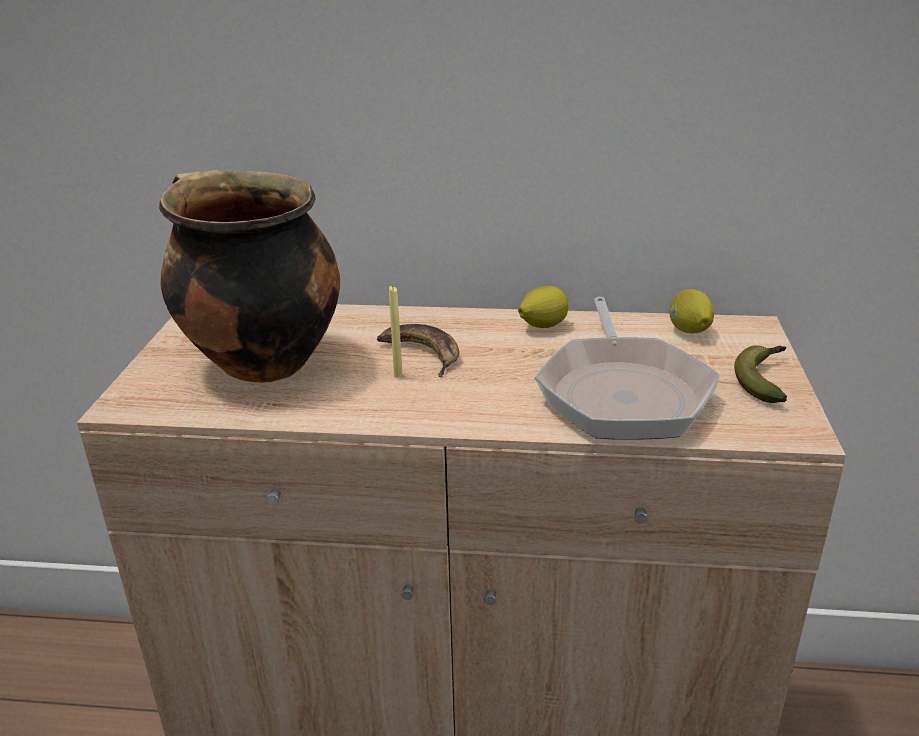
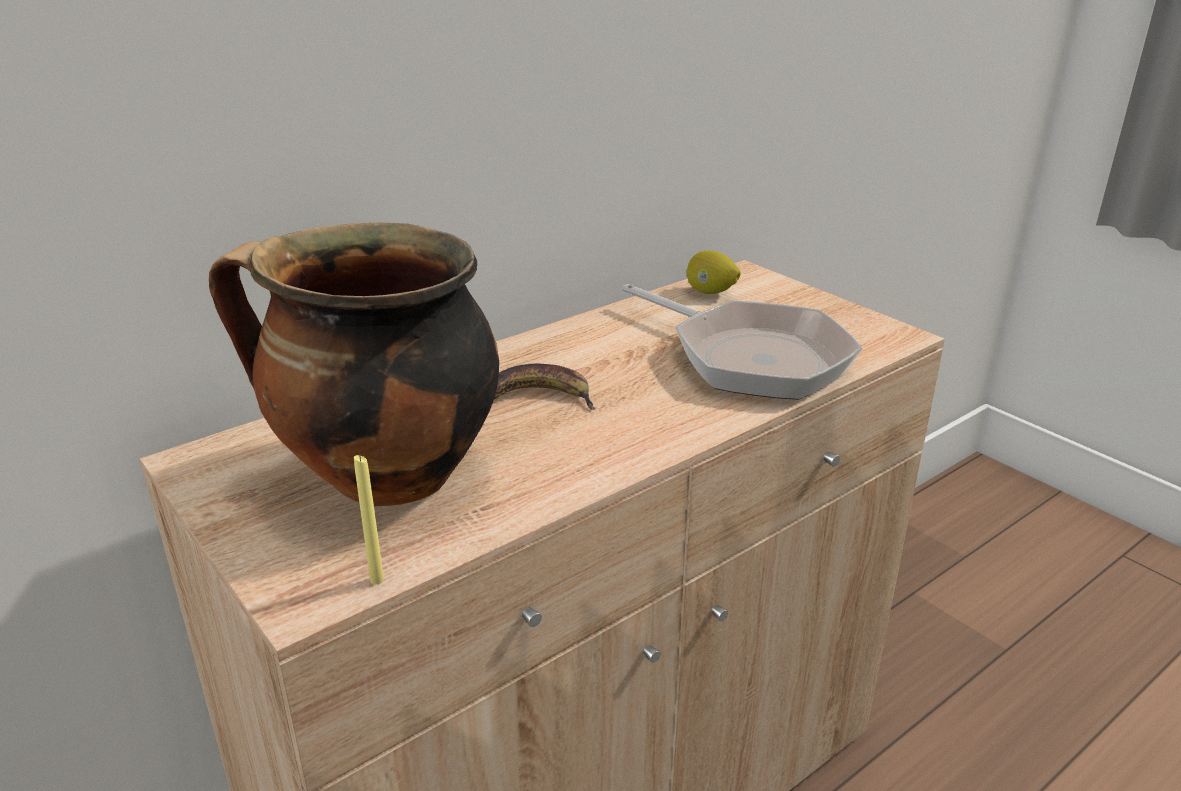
camera: 45 degrees left, 0 degrees up
yellow candle [389,286,403,378] -> yellow candle moved to [354,455,384,584]
lemon [518,286,568,328] -> none
banana [734,345,787,403] -> none

